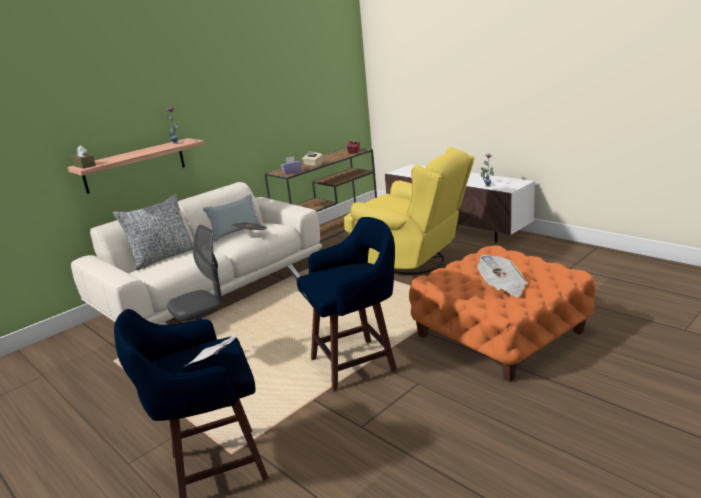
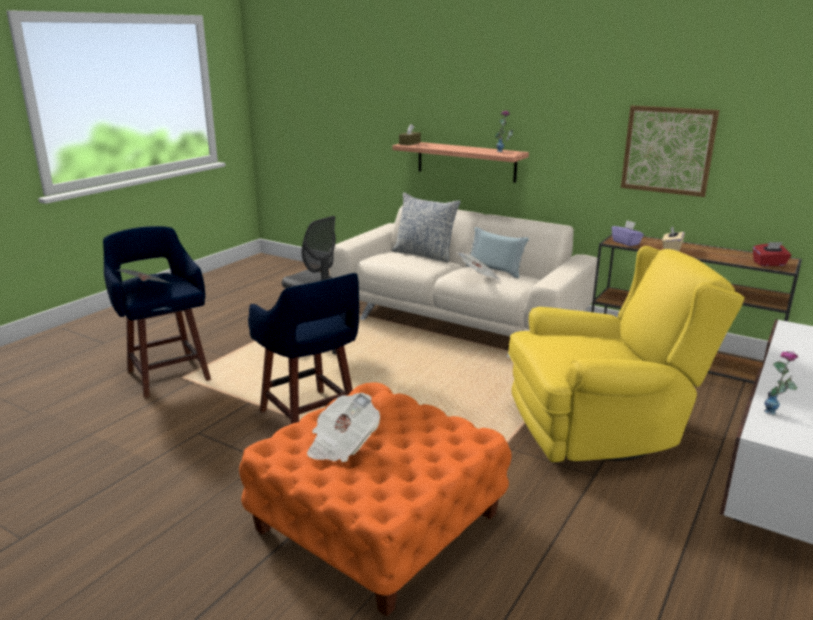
camera: 75 degrees right, 0 degrees up
yellow armchair [344,147,474,275] -> yellow armchair turned 120 degrees counterclockwise [508,246,745,462]
none -> picture [621,105,719,197]

